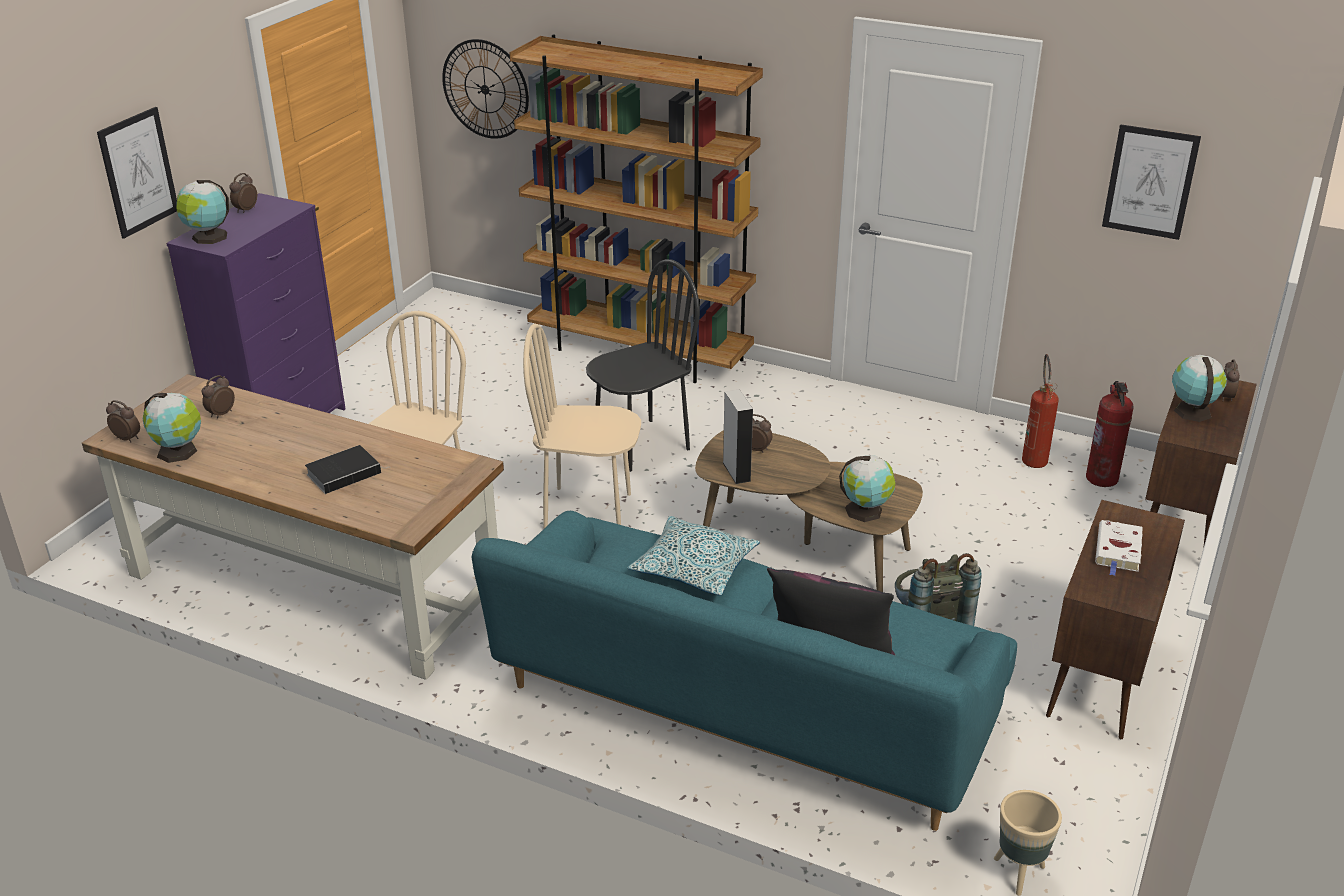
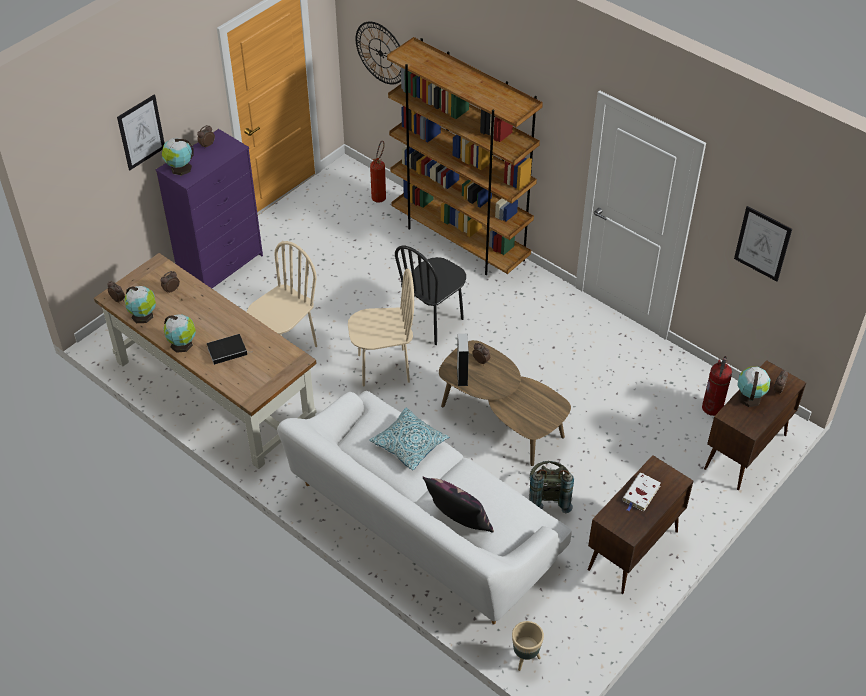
camera: 15 degrees right, 15 degrees up
turquoise sofa [472,511,1017,831] -> white sofa [277,391,572,624]
beige chair [523,324,641,528] -> beige chair turned 150 degrees clockwise [348,269,414,387]
black chair [586,259,700,472] -> black chair turned 150 degrees clockwise [395,246,466,345]
globe [839,455,895,522] -> globe moved to [164,314,196,353]
fire extinguisher [1022,354,1059,468] -> fire extinguisher moved to [370,140,386,203]

